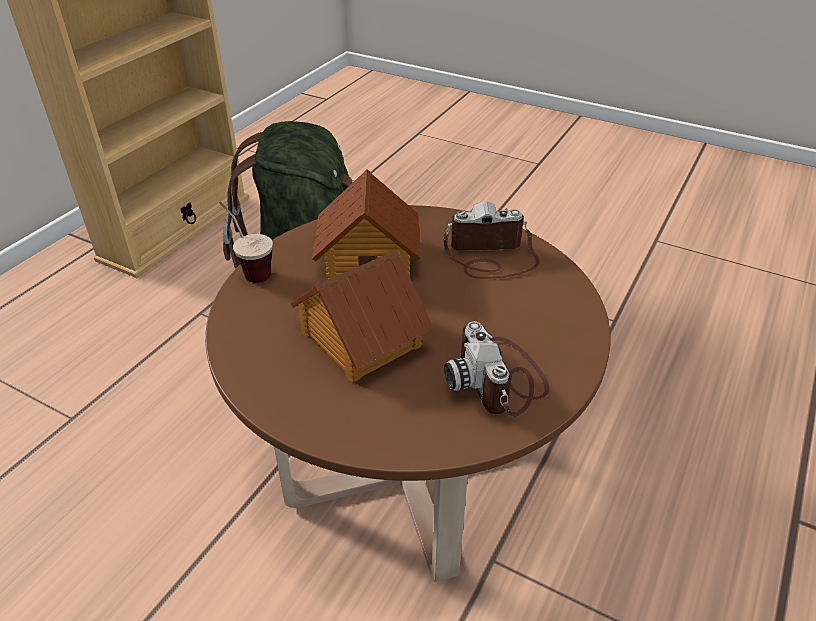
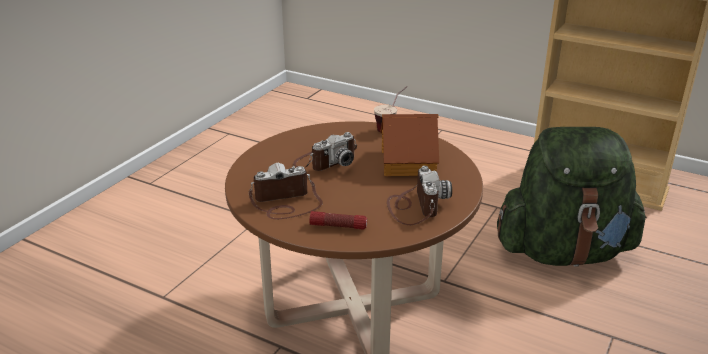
camera: 90 degrees right, 10 degrees down
toy house [291,249,434,382] -> camera [293,132,357,171]
none -> flashlight [310,211,367,230]

